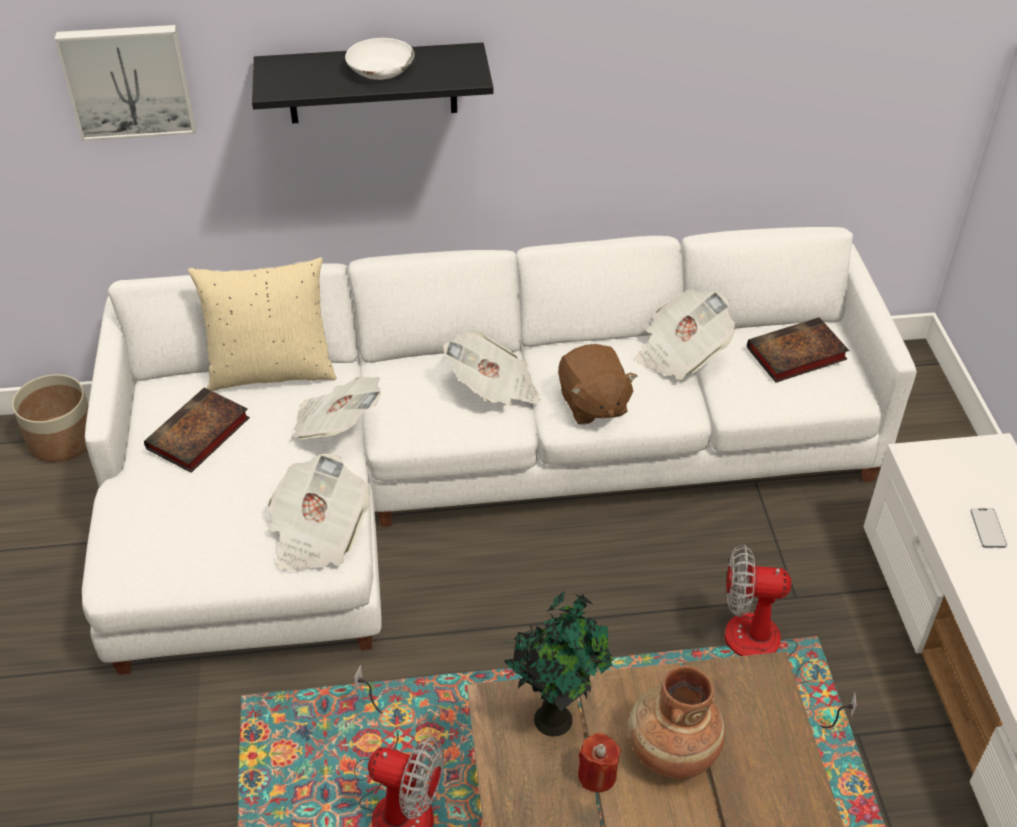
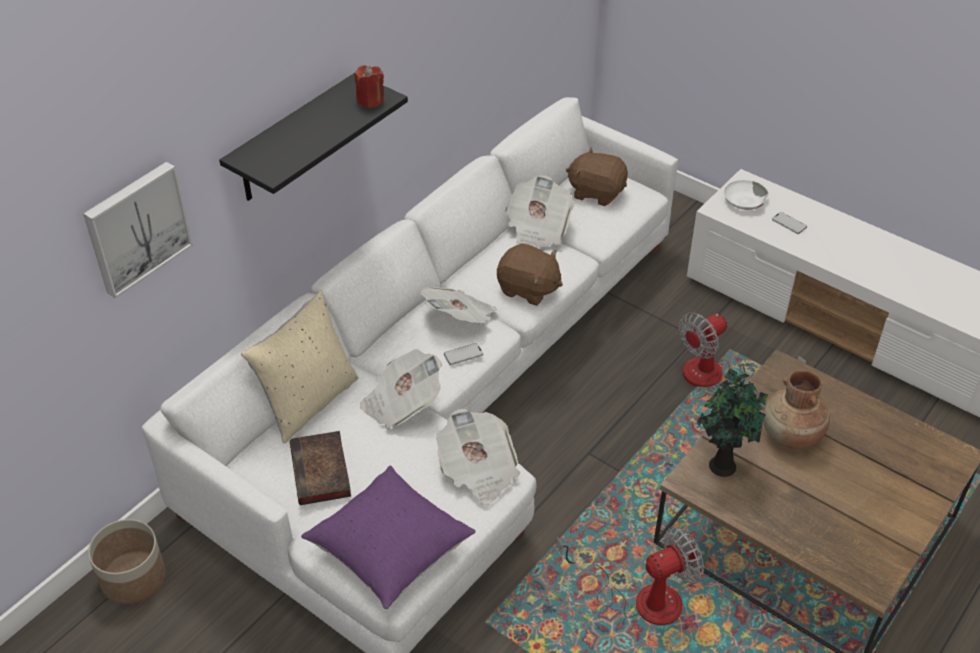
camera: 45 degrees left, 0 degrees up
white bowl [345,38,415,80] -> white bowl moved to [724,180,768,210]
red candle [578,733,621,792] -> red candle moved to [355,65,384,108]
book [747,317,849,383] -> brown plush toy [566,148,628,206]
none -> purple pillow [301,465,476,609]
none -> phone [444,343,483,365]

